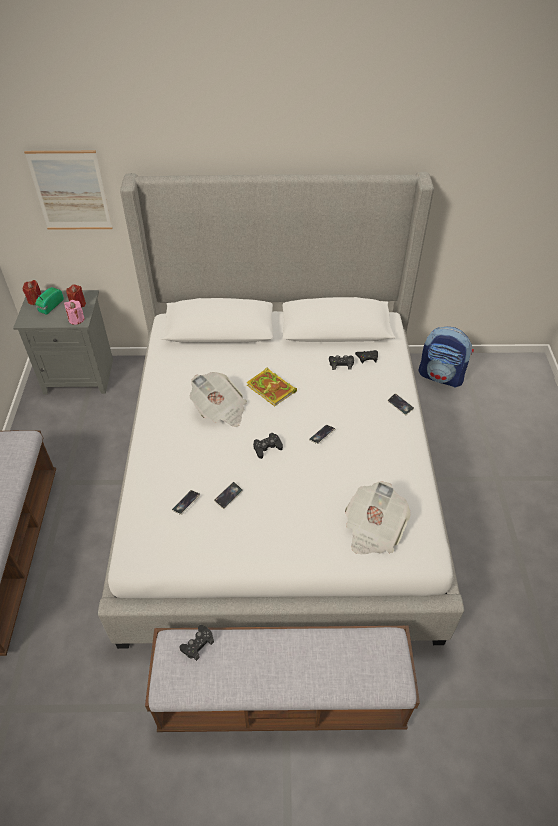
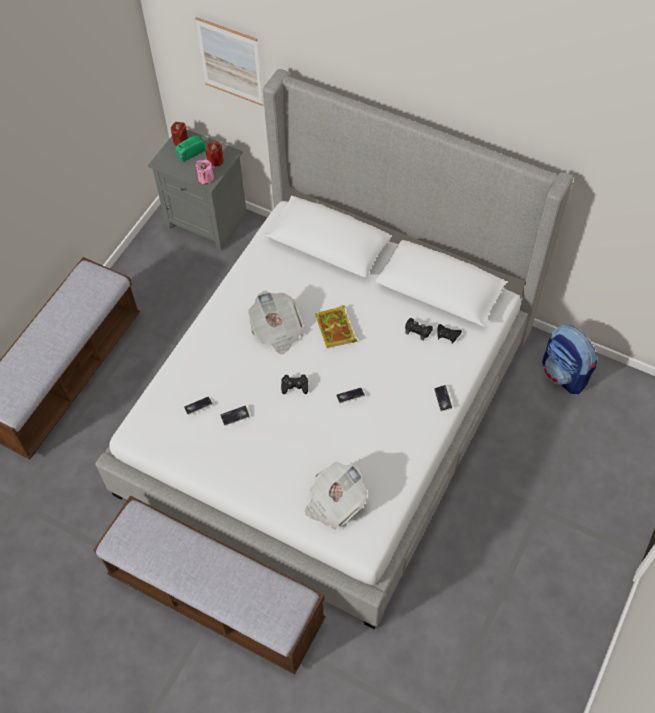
camera: 30 degrees right, 10 degrees up
black game controller [179,625,214,661] -> none

